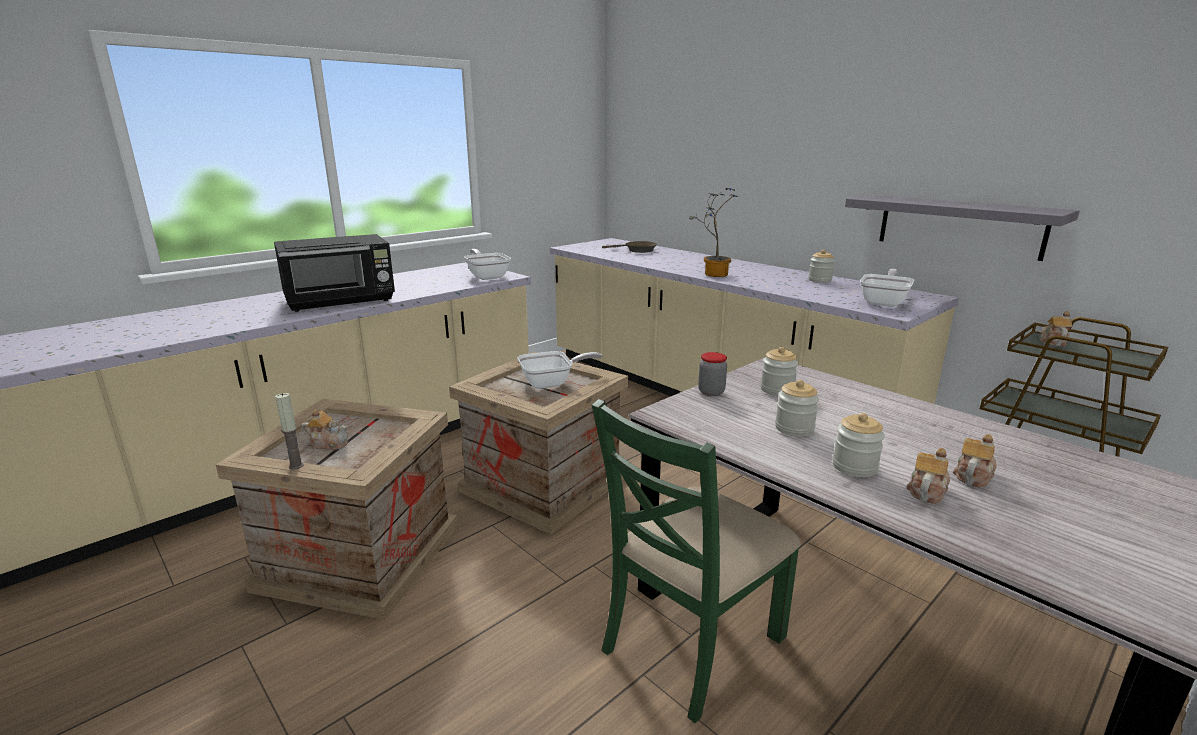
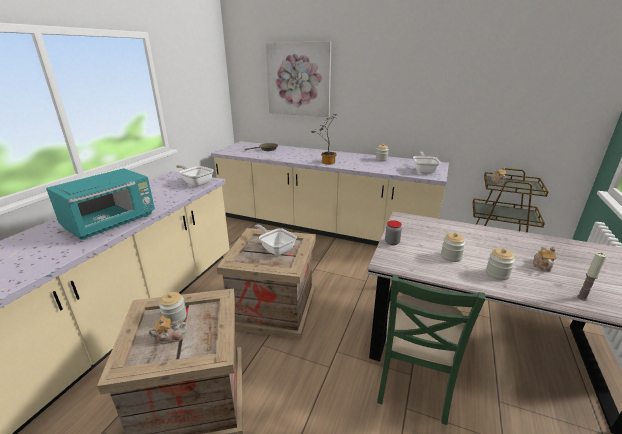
camera: 25 degrees left, 5 degrees up
black microwave [274,234,395,312] -> turquoise microwave [46,168,155,240]
candle [275,393,304,469] -> candle moved to [577,252,607,301]
frying pan [517,351,602,389] -> frying pan turned 90 degrees counterclockwise [255,224,297,256]
jar [761,347,798,396] -> jar moved to [159,292,187,325]
grey shelf [845,195,1080,261] -> none
teapot [906,448,950,504] -> none
none -> picture [266,42,331,117]

